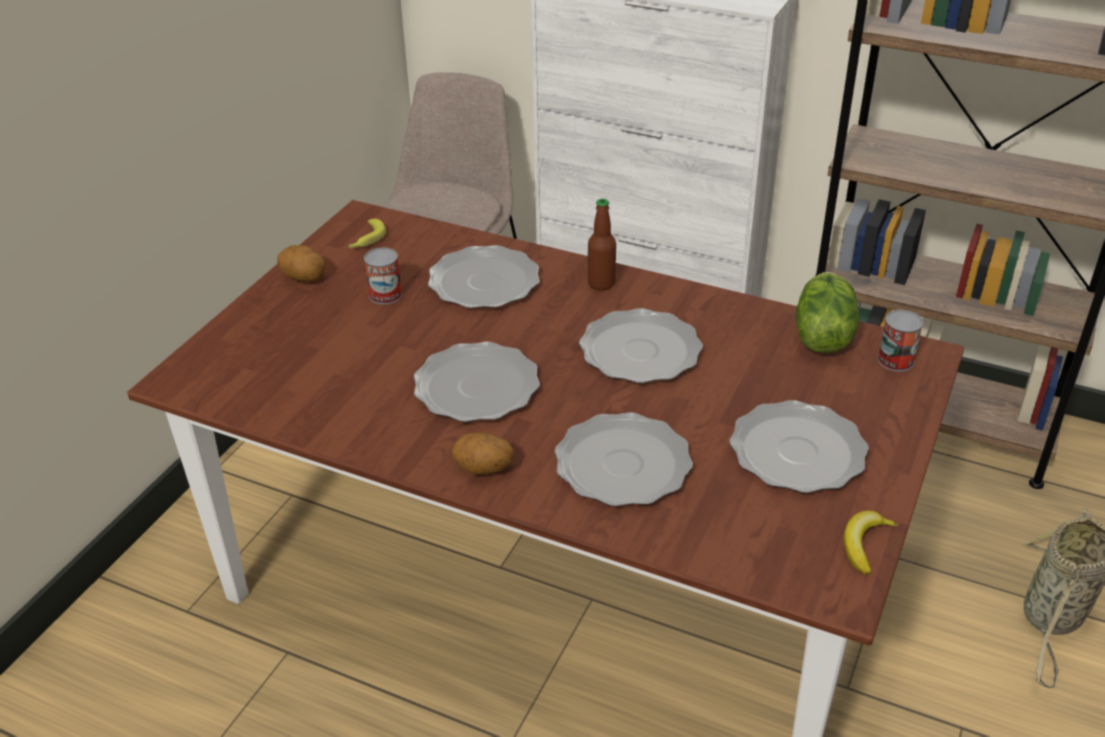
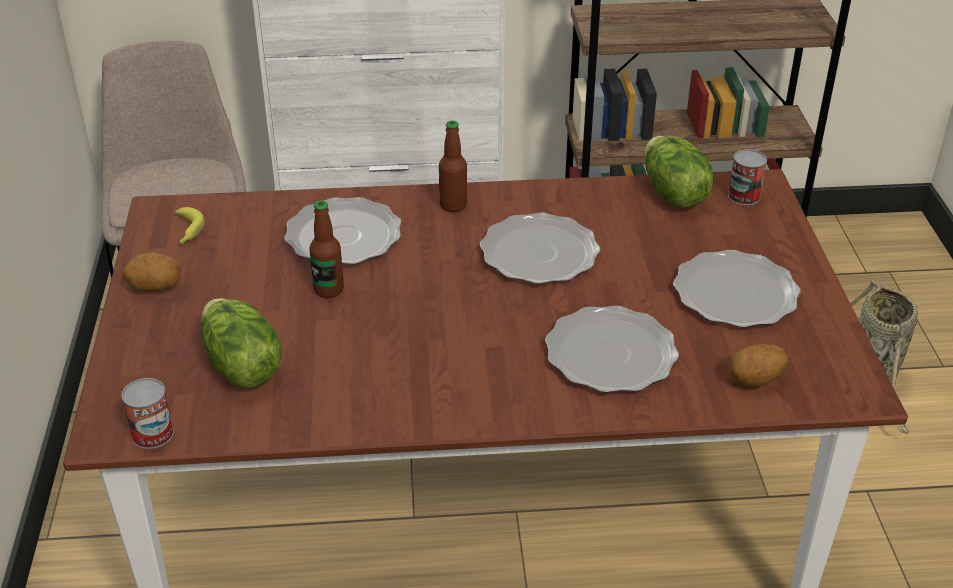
camera: 30 degrees left, 0 degrees up
can [364,248,402,304] -> can moved to [122,378,174,449]
plate [414,342,540,422] -> none
potato [452,433,514,474] -> potato moved to [729,344,789,386]
banana [843,510,898,575] -> none
none -> lettuce [200,298,282,388]
none -> bottle [309,201,344,298]

